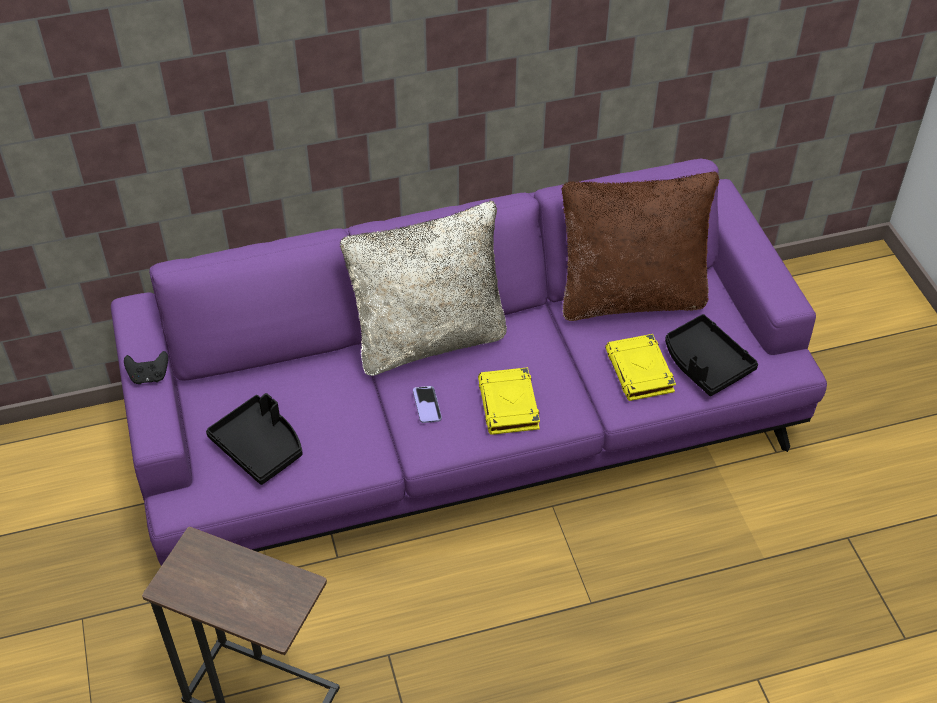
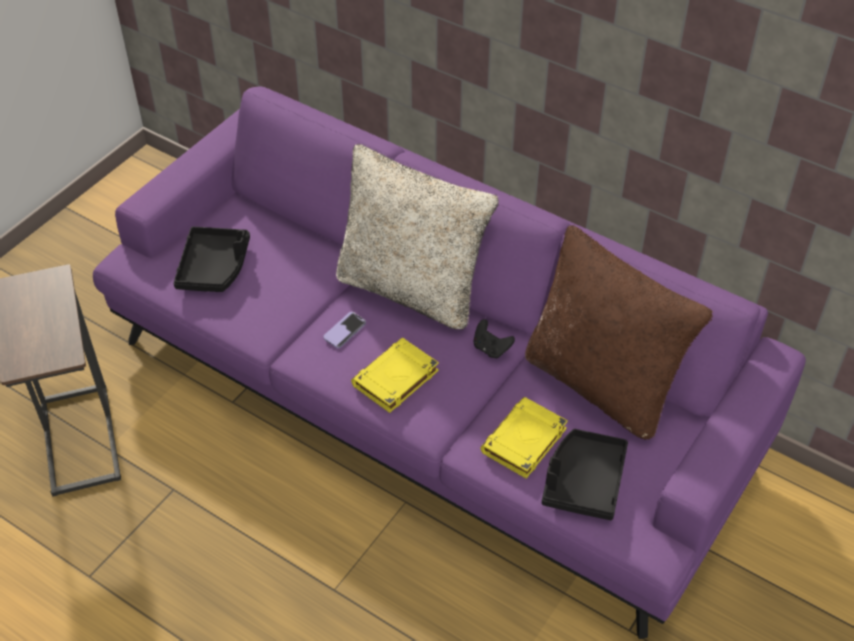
camera: 50 degrees right, 0 degrees up
black game controller [124,351,168,384] -> black game controller moved to [473,319,515,358]

